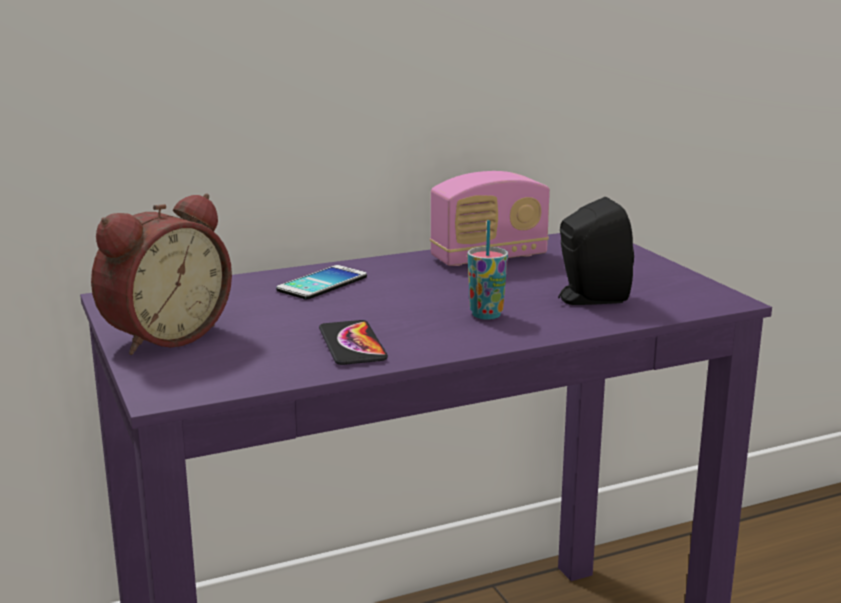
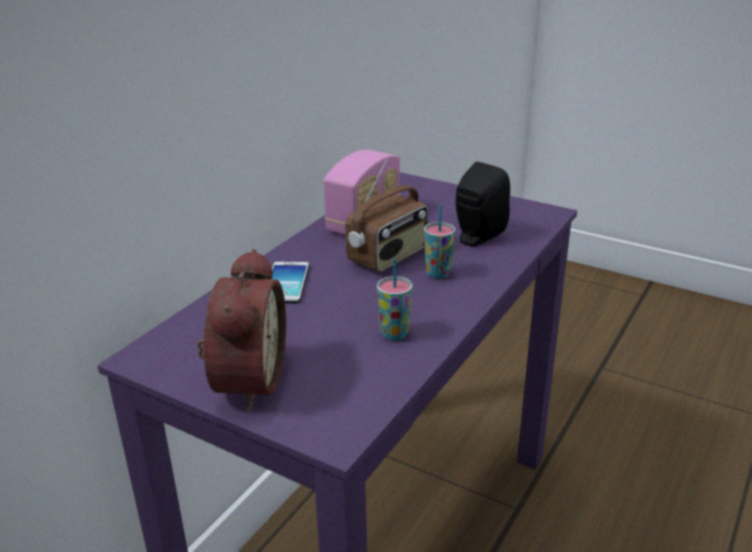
camera: 35 degrees left, 10 degrees up
phone [319,320,388,365] -> cup [377,259,412,340]
none -> radio [345,159,428,272]

